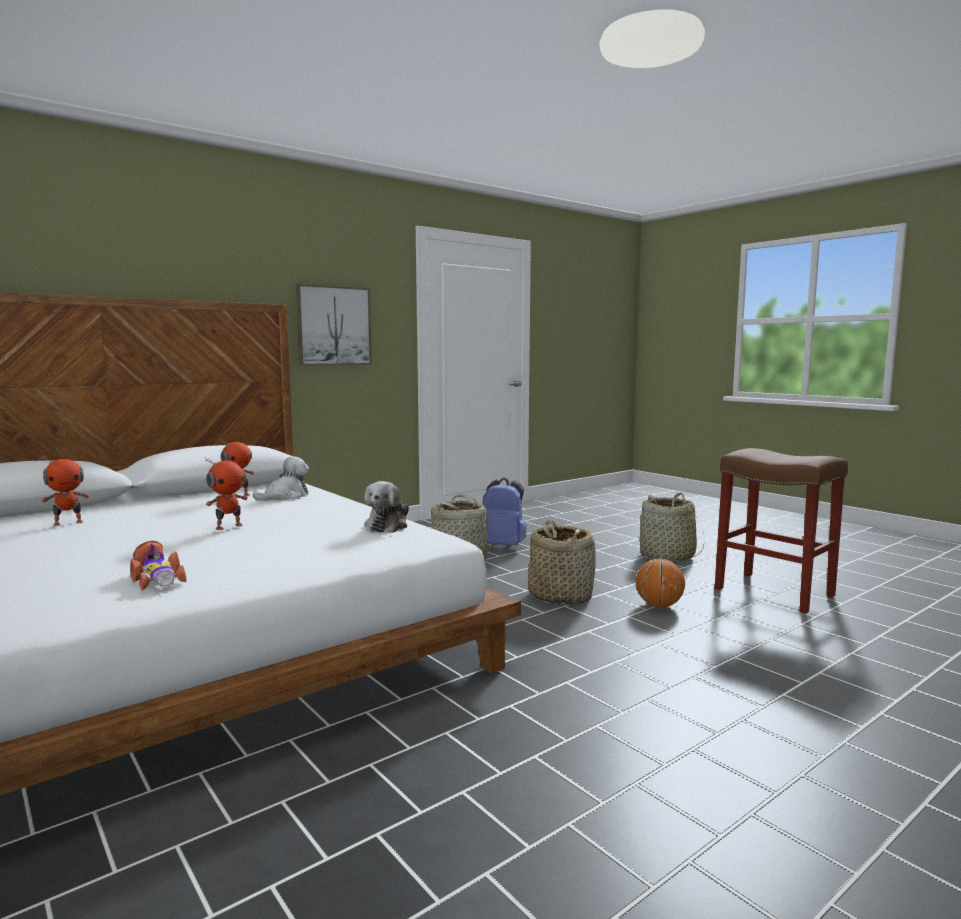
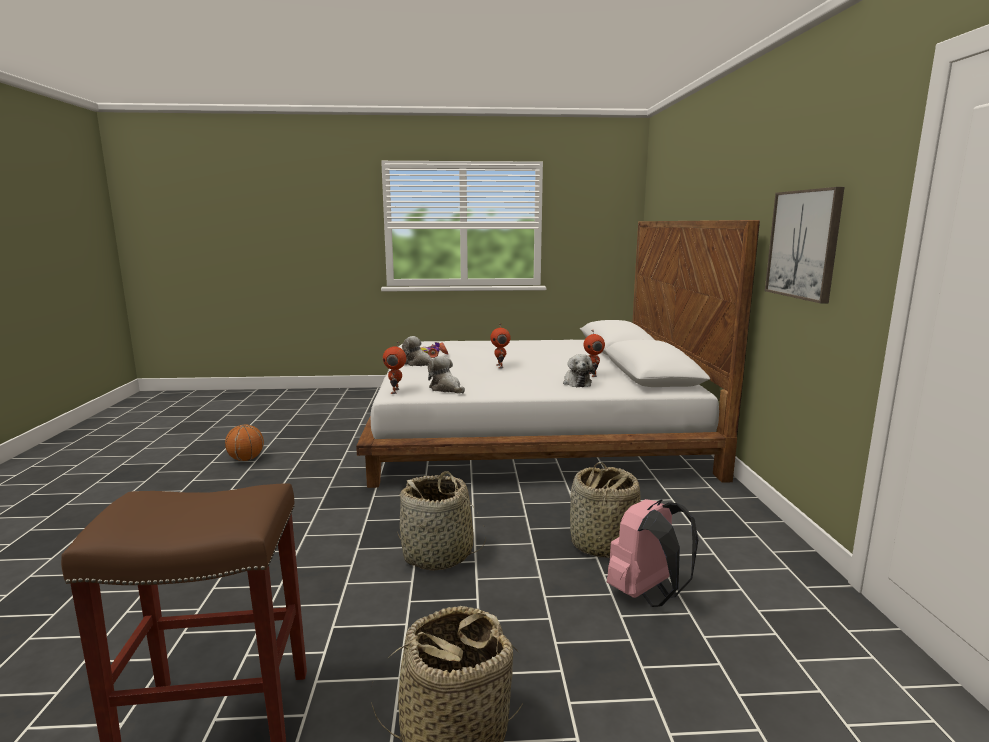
camera: 125 degrees right, 5 degrees up
toy robot [41,455,90,526] -> toy robot moved to [383,341,406,394]
blue backpack [482,478,526,546] -> pink backpack [607,499,698,607]
basketball [636,559,685,607] -> basketball moved to [225,424,264,461]
none -> plush toy [402,336,432,366]

